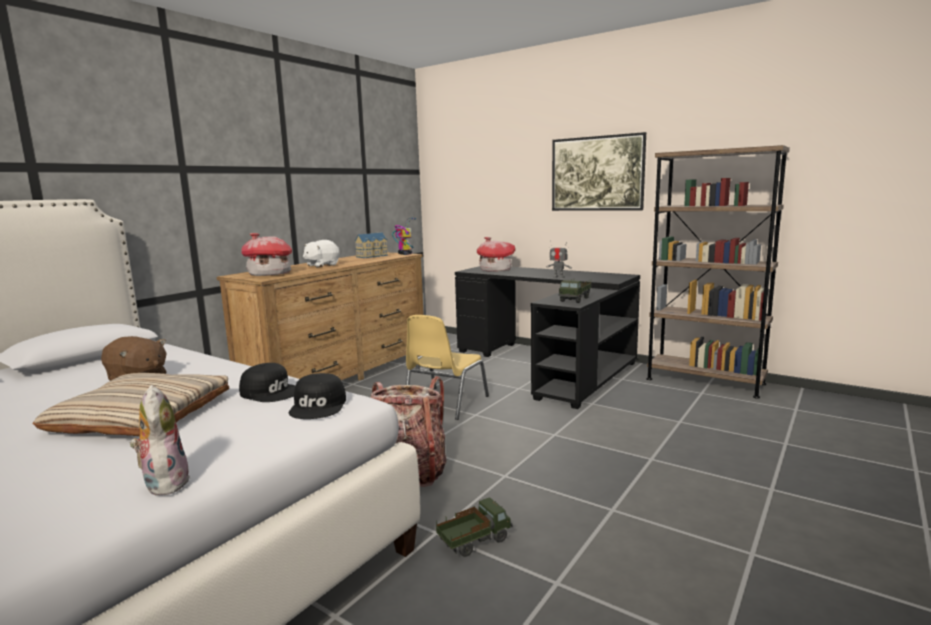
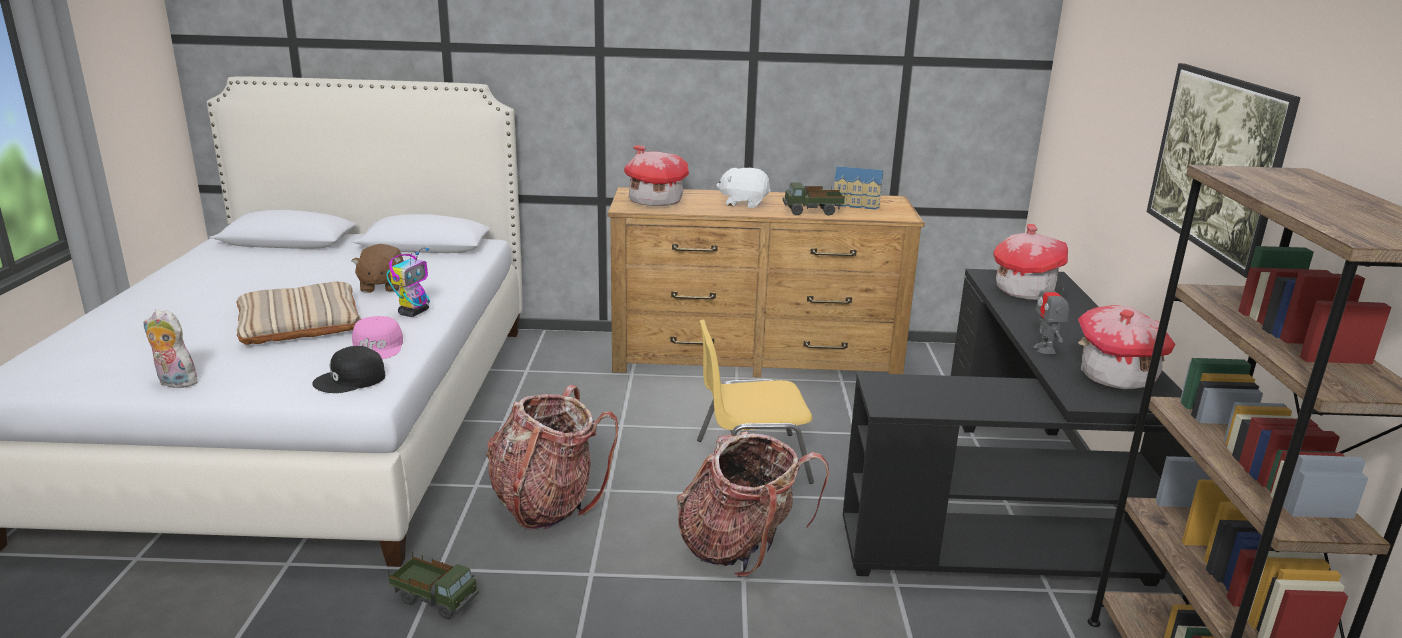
camera: 55 degrees right, 10 degrees up
plush toy [130,385,190,496] -> plush toy turned 105 degrees counterclockwise [143,309,199,388]
black cap [239,363,296,402] -> pink cap [352,316,403,359]
toy robot [392,218,416,255] -> toy robot moved to [386,248,430,317]
toy truck [559,279,591,303] -> toy truck moved to [783,182,845,216]
none -> backpack [677,431,829,577]
none -> toy house [1078,305,1175,389]

